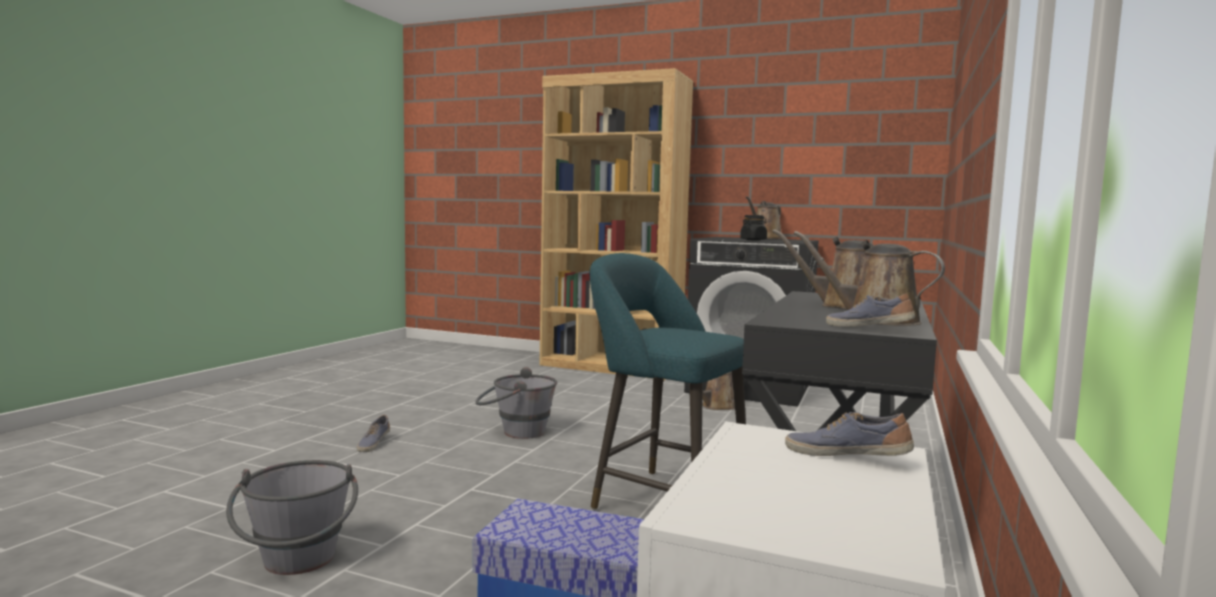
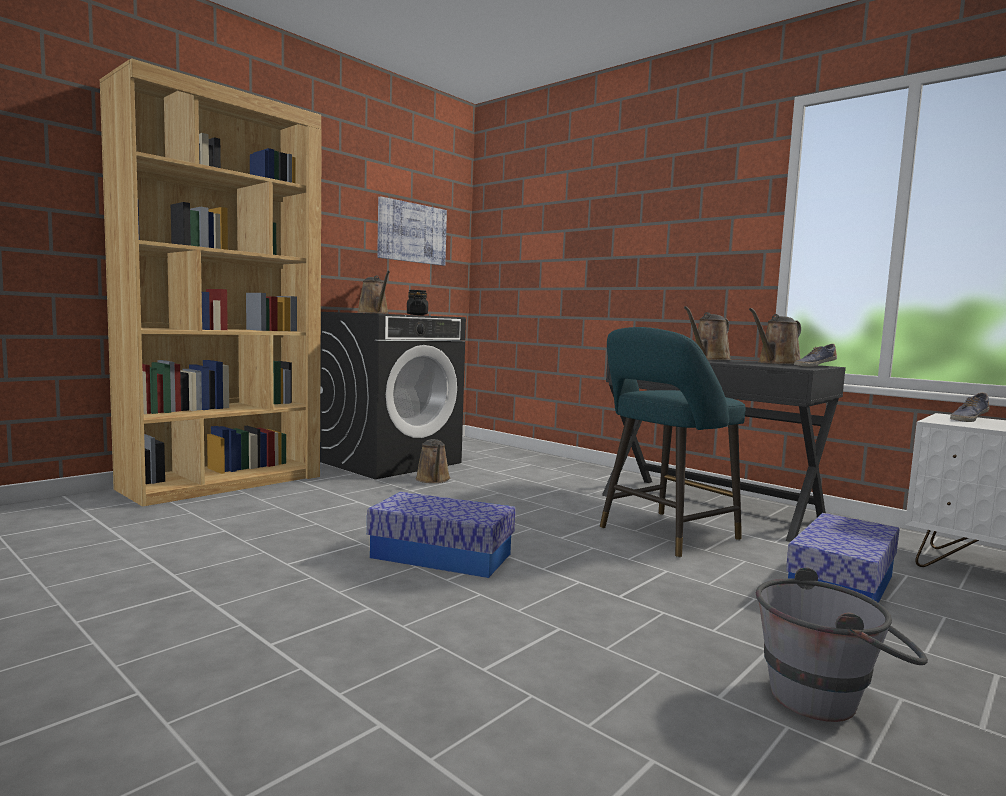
camera: 70 degrees left, 0 degrees up
shoe [357,415,390,452] -> none
grey bucket [475,367,557,439] -> storage box [367,492,516,578]
none -> picture [377,197,447,266]

